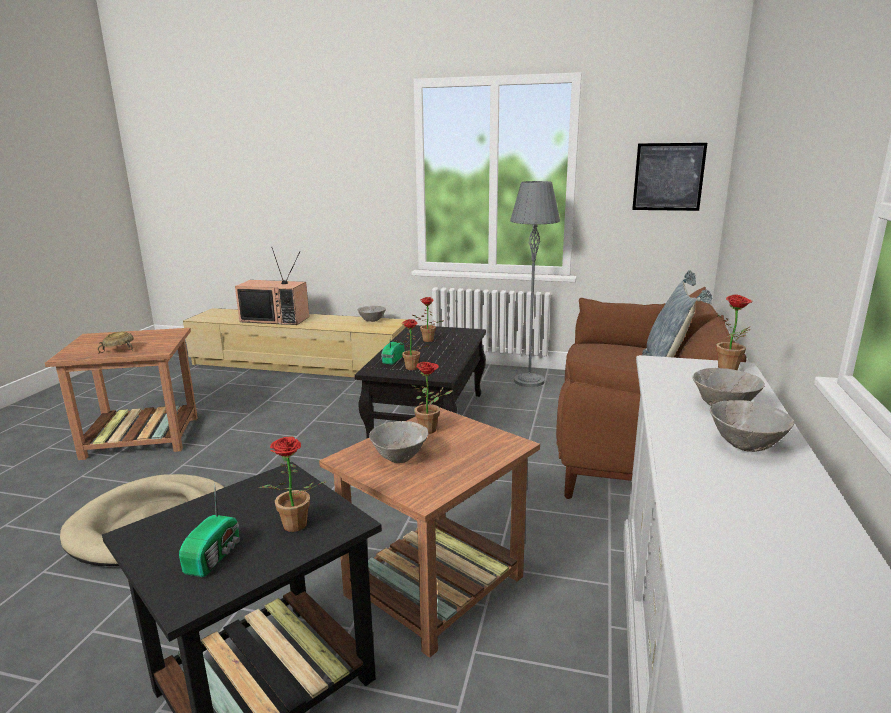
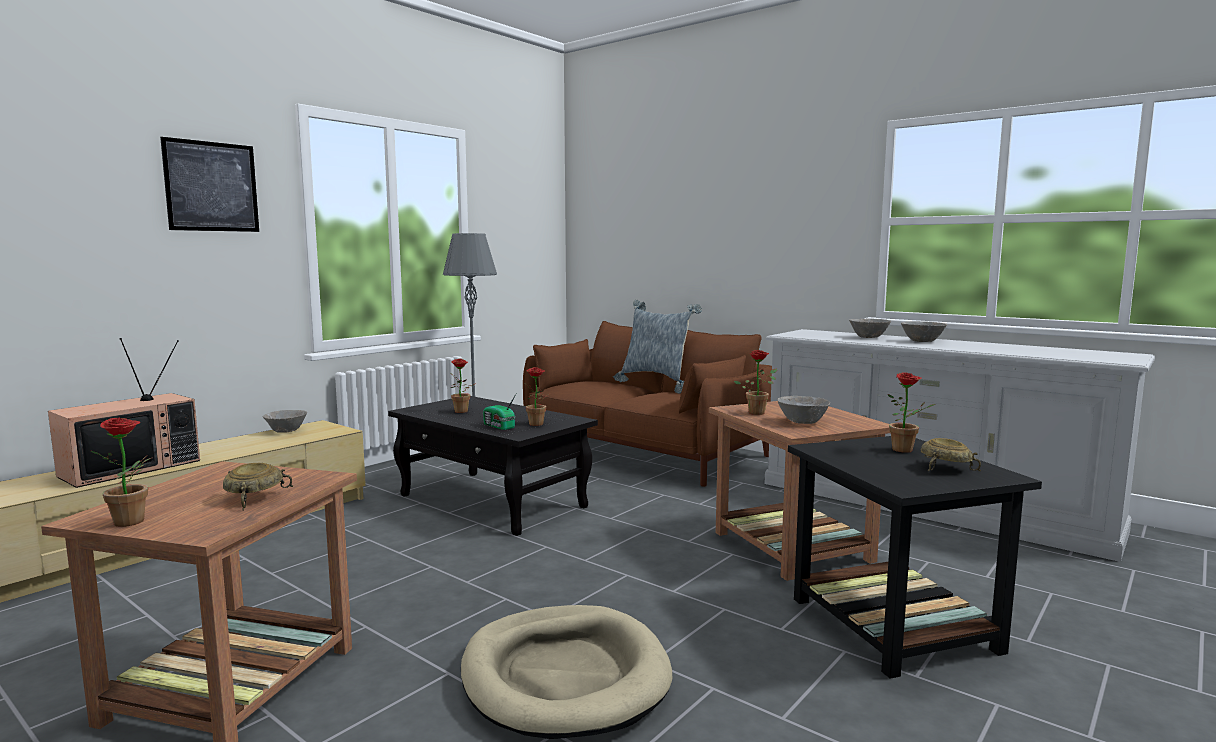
camera: 65 degrees left, 10 degrees down
radio [179,481,240,577] -> beige bowl [921,438,981,471]
picture [632,143,707,211] -> picture moved to [160,137,259,232]
potted plant [716,294,753,370] -> potted plant moved to [91,418,151,527]

